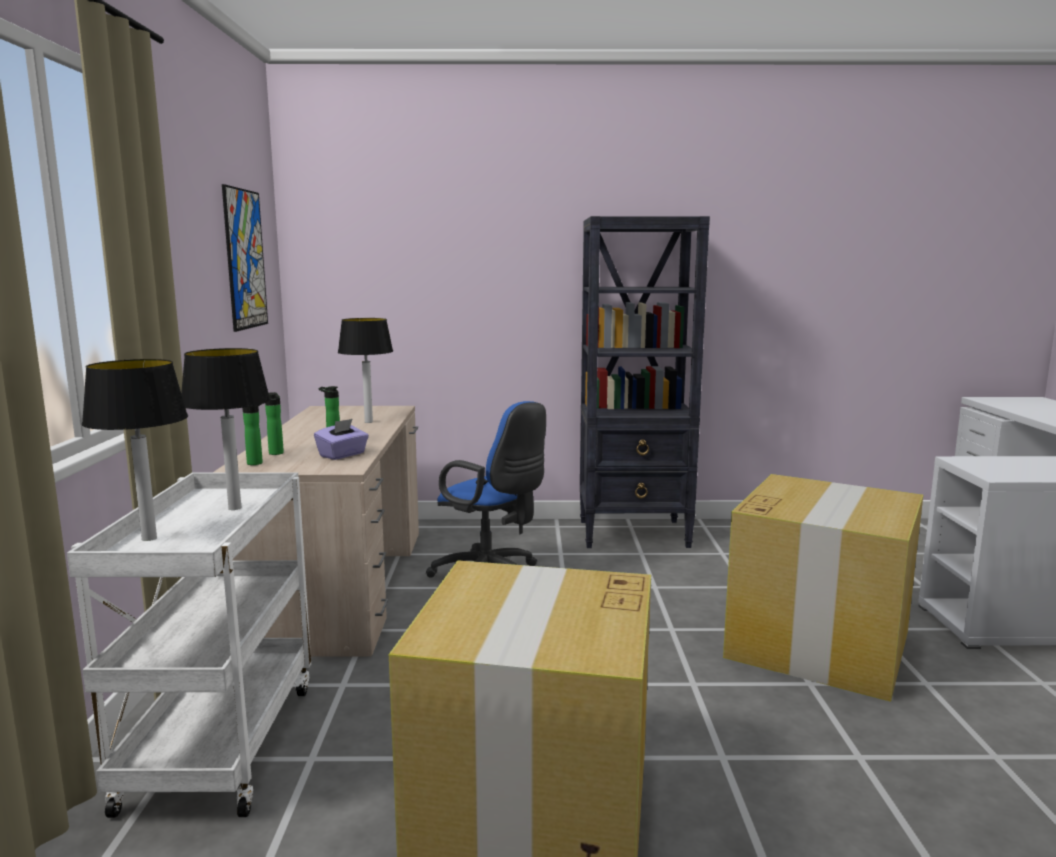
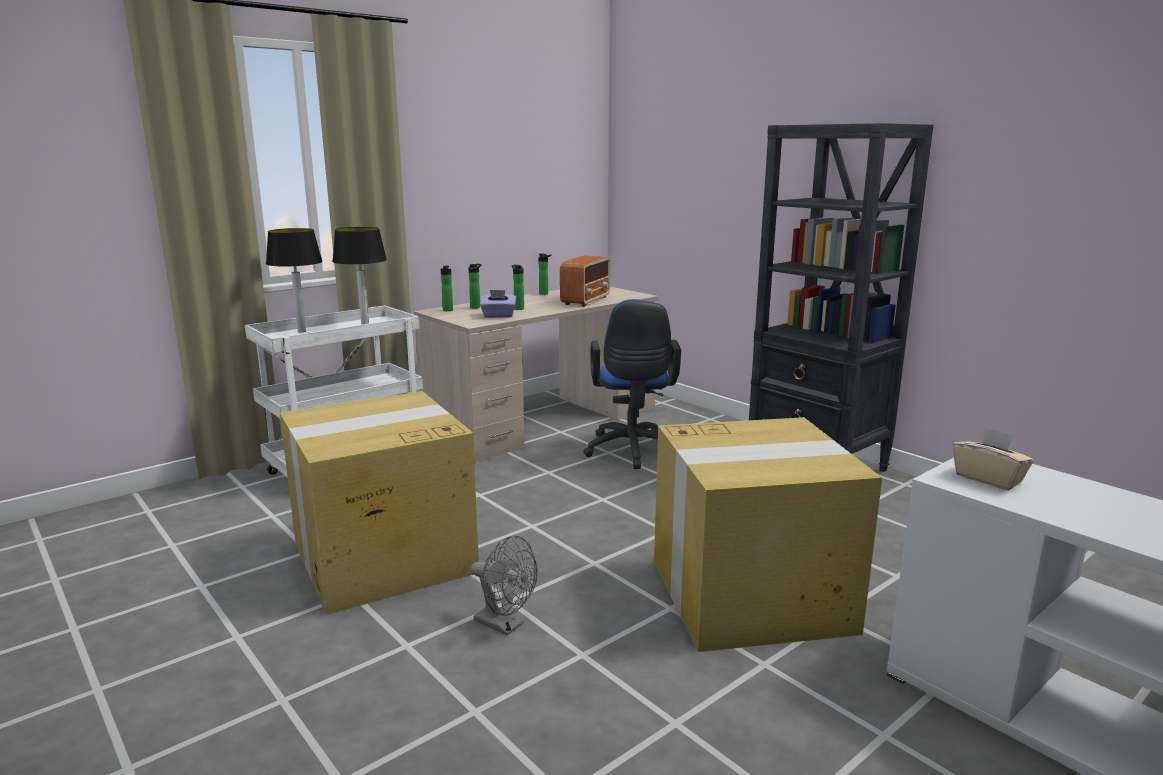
camera: 50 degrees right, 5 degrees up
picture [222,184,268,332] -> none
table lamp [338,318,393,423] -> radio [560,256,610,306]
none -> grey fan [470,536,538,635]
none -> bottle [538,254,552,295]
none -> beige tissue box [953,427,1034,490]

